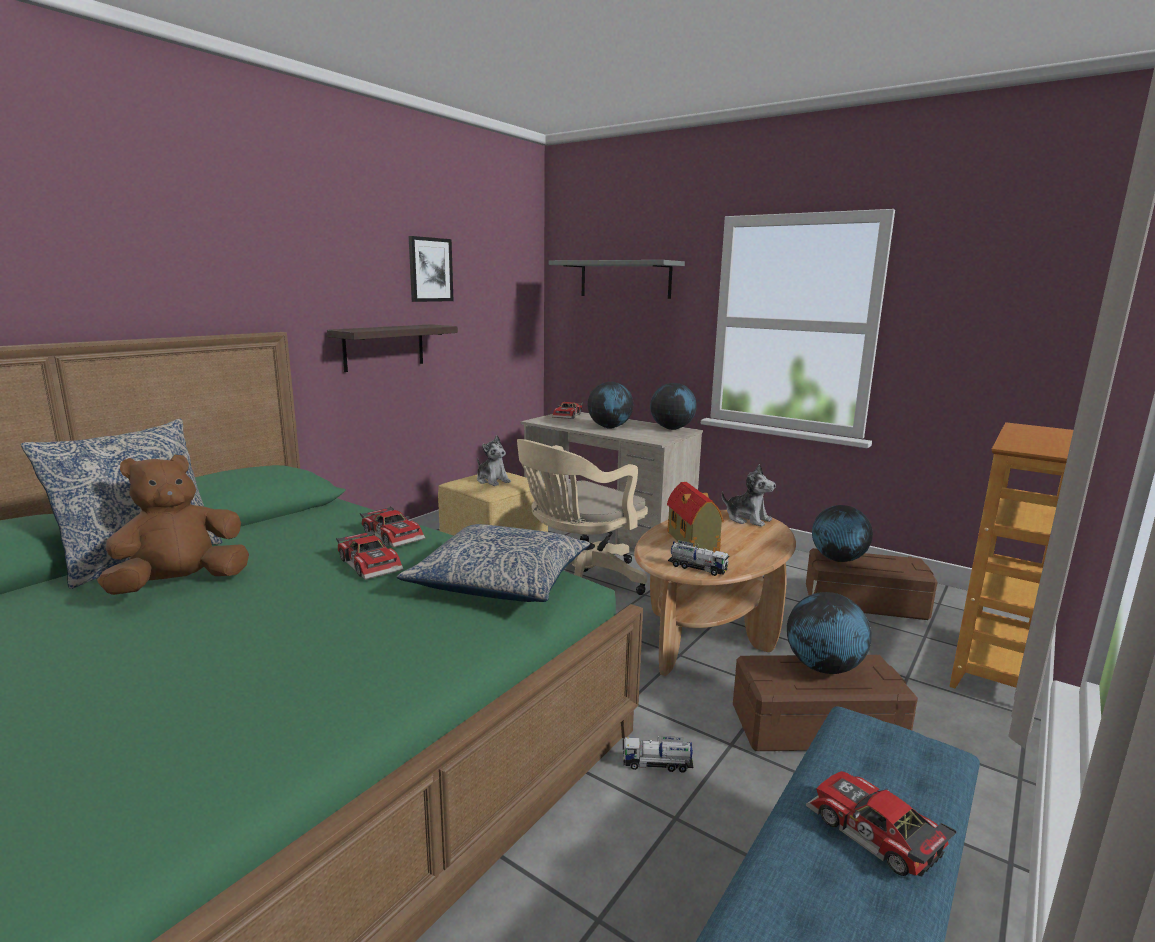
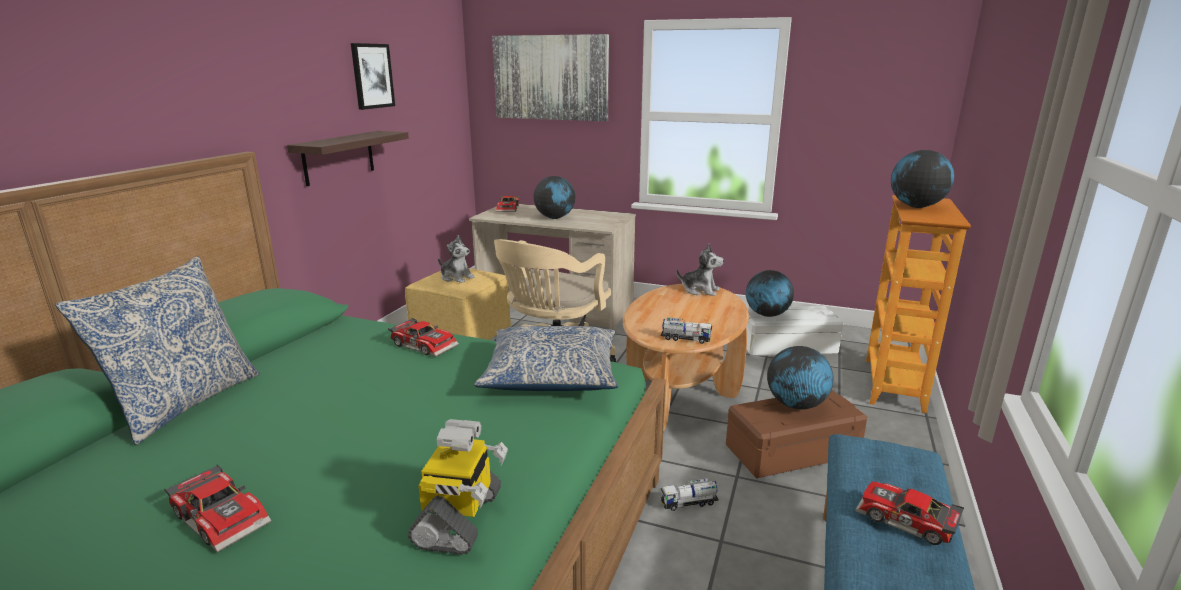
camera: 15 degrees left, 5 degrees up
brown plush toy [97,455,249,595] -> none
toy car [336,530,403,580] -> toy car moved to [164,464,271,552]
grey shelf [549,260,685,299] -> picture [492,34,609,121]
globe [650,383,697,430] -> globe moved to [891,150,954,208]
toy house [667,482,724,552] -> none
brown storage box [806,548,938,620] -> white storage box [746,305,843,356]
none -> toy robot [408,419,508,555]

